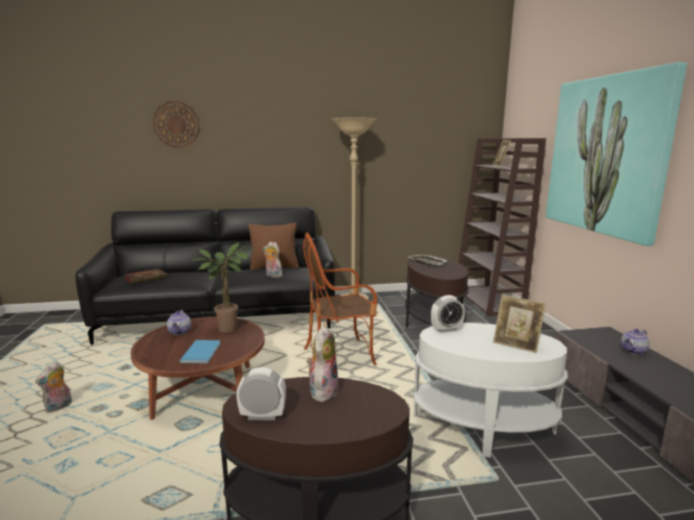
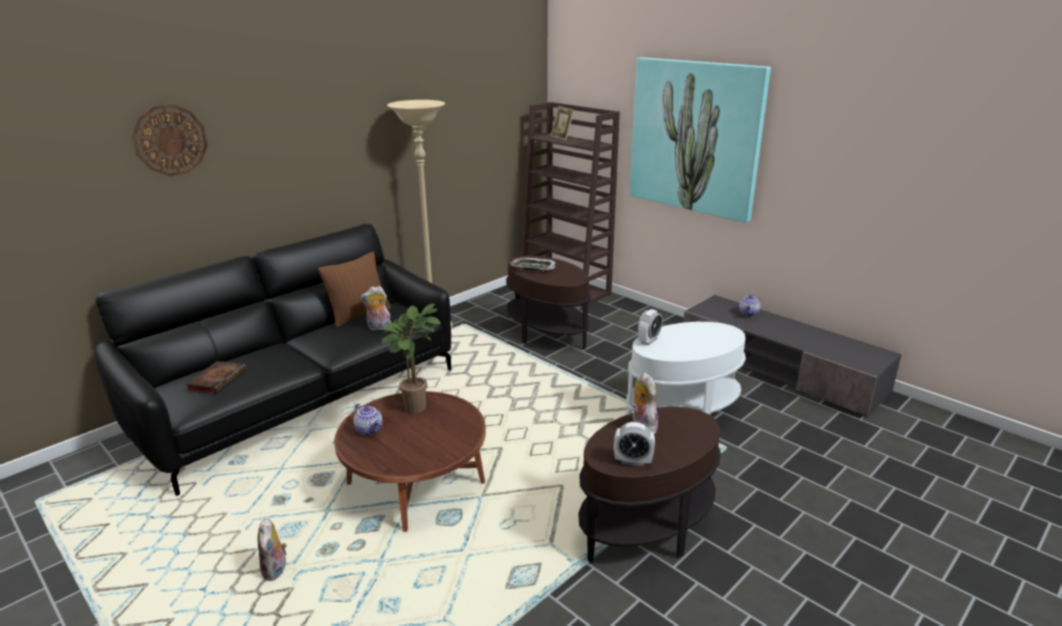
camera: 35 degrees left, 10 degrees up
blue book [179,340,221,363] -> none
alarm clock [236,367,286,420] -> alarm clock turned 135 degrees counterclockwise [614,422,655,466]
armchair [303,232,377,365] -> none
picture frame [493,295,546,353] -> none

